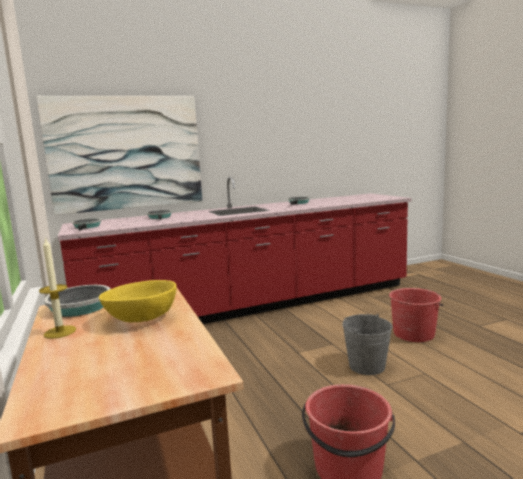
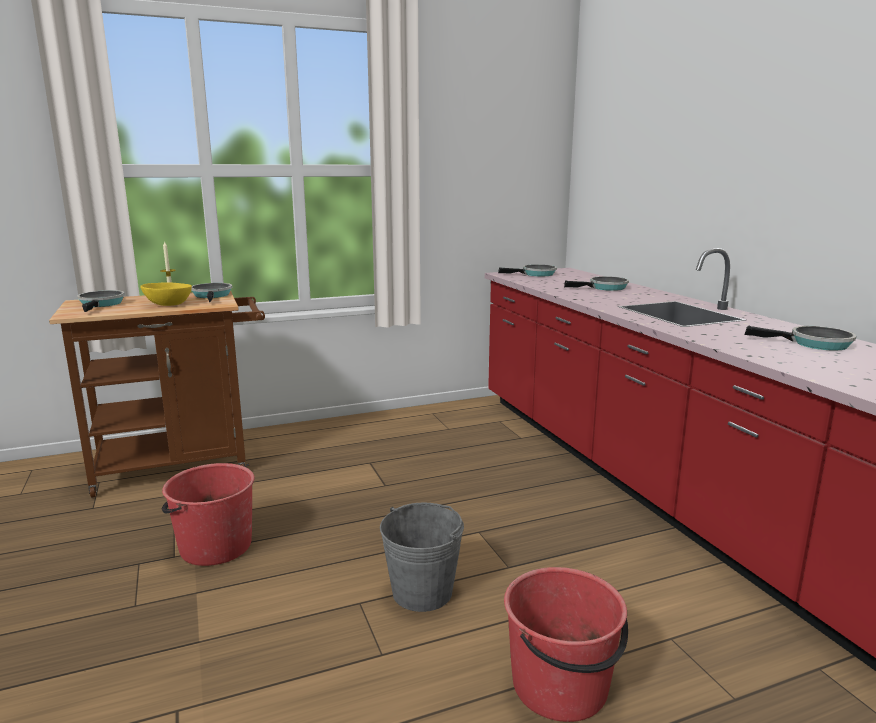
camera: 90 degrees right, 5 degrees up
picture [37,96,202,215] -> none
none -> frying pan [77,290,125,312]

